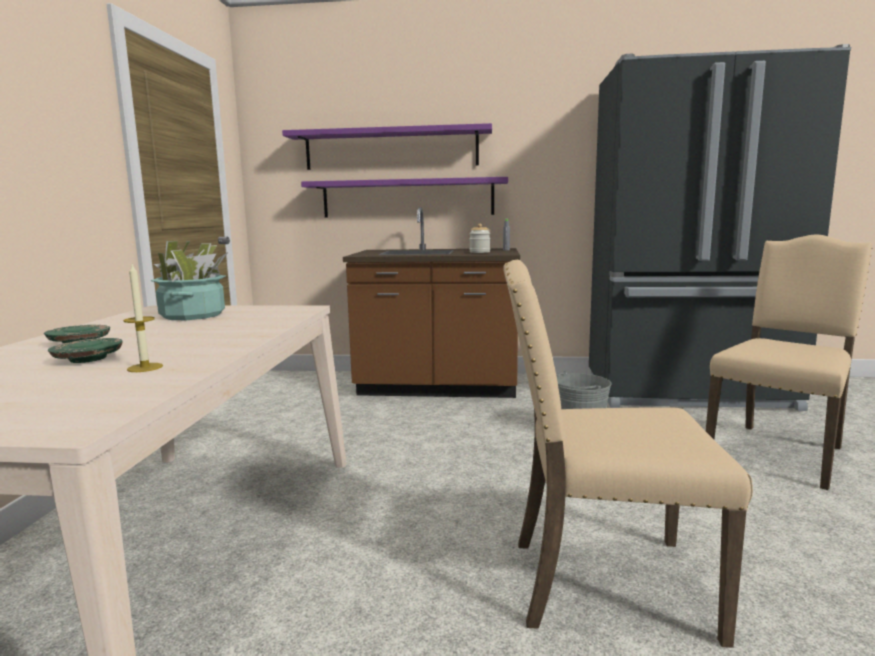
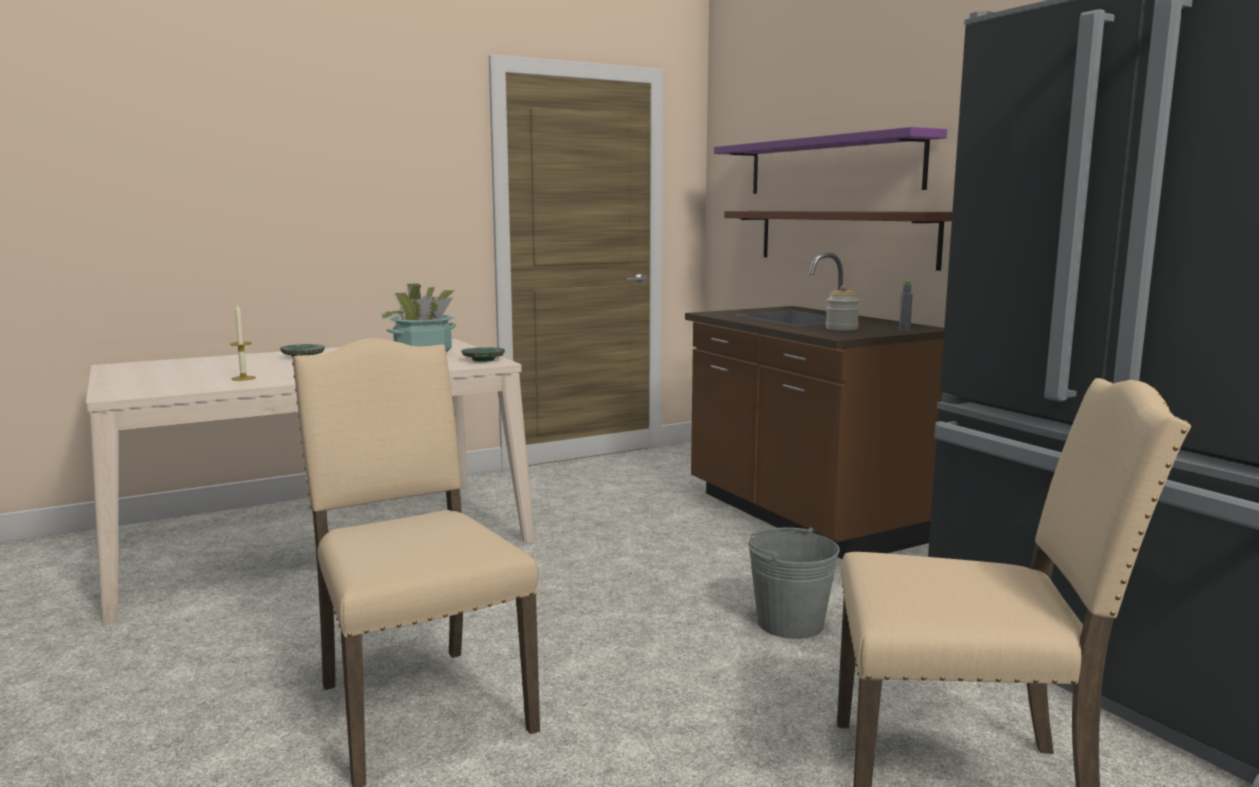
camera: 55 degrees right, 0 degrees up
green plate [48,338,123,363] -> green plate moved to [461,347,505,362]
purple shelf [301,177,508,217] -> brown shelf [724,211,952,271]

